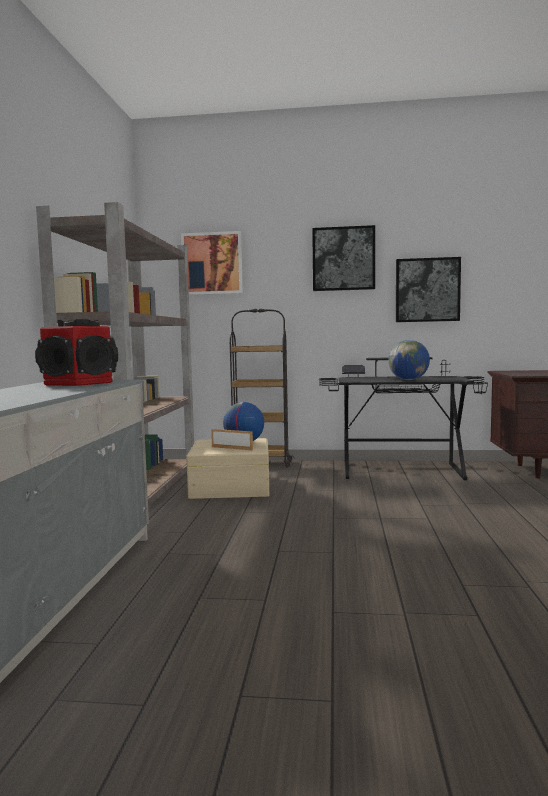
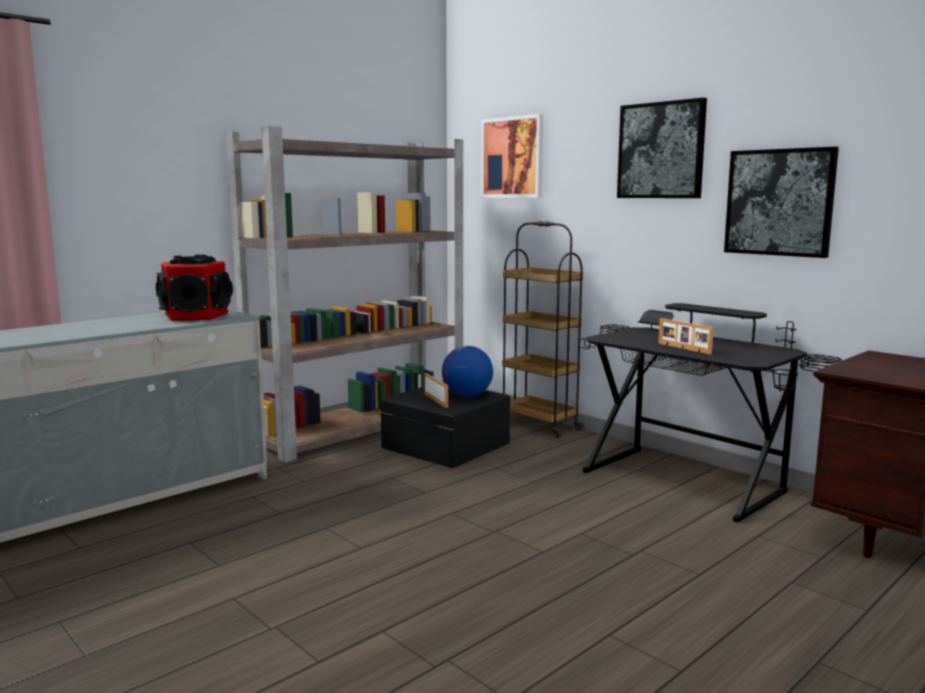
camera: 40 degrees right, 5 degrees up
beige storage box [186,438,269,499] -> black storage box [381,382,510,468]
globe [388,340,430,380] -> picture frame [658,318,714,355]

